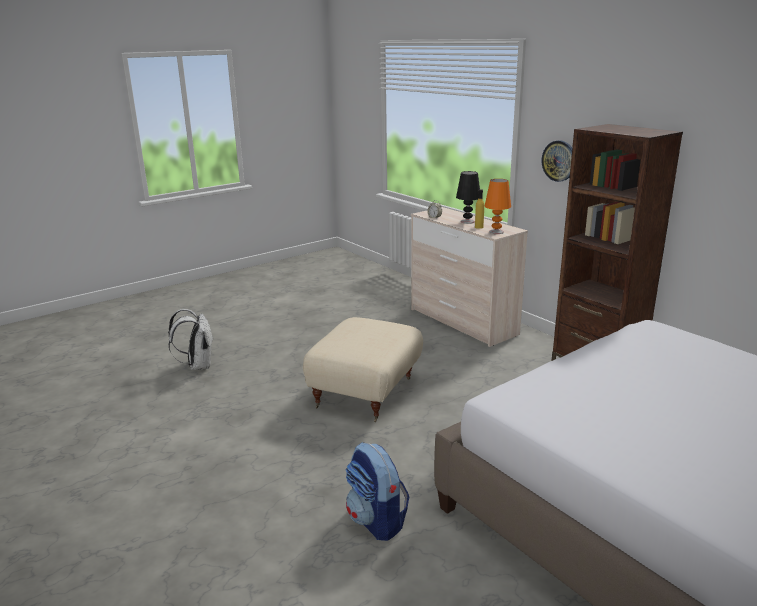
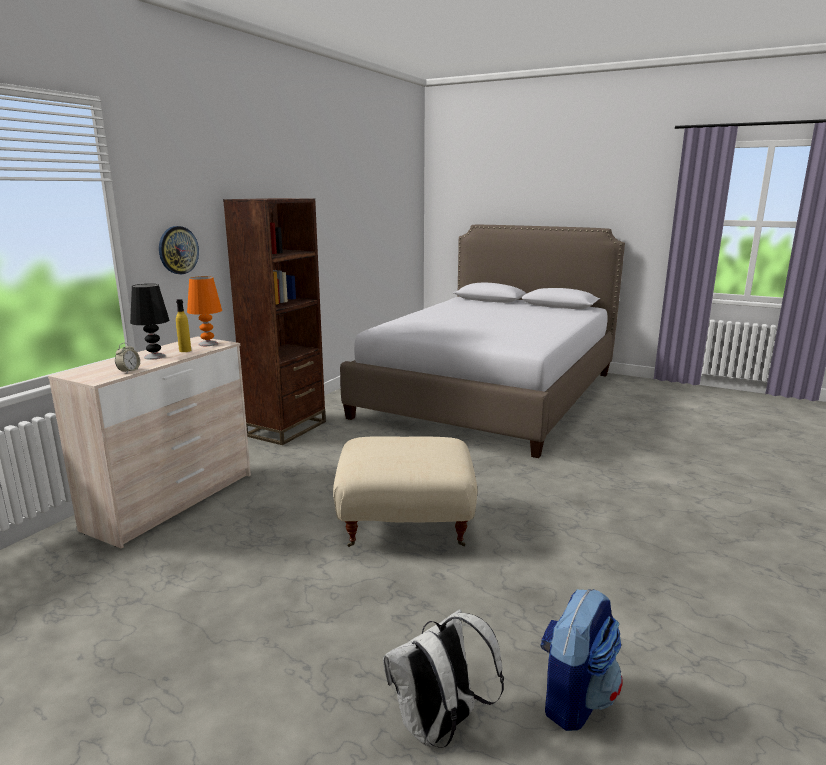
camera: 115 degrees left, 5 degrees down
backpack [346,442,409,541] -> backpack moved to [540,589,623,731]

